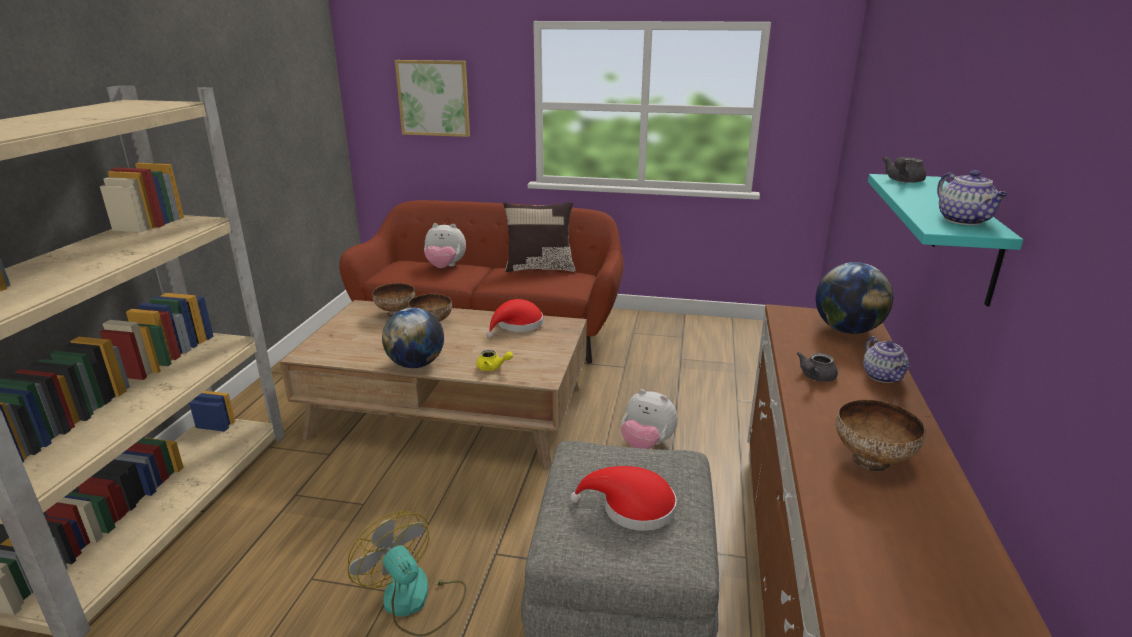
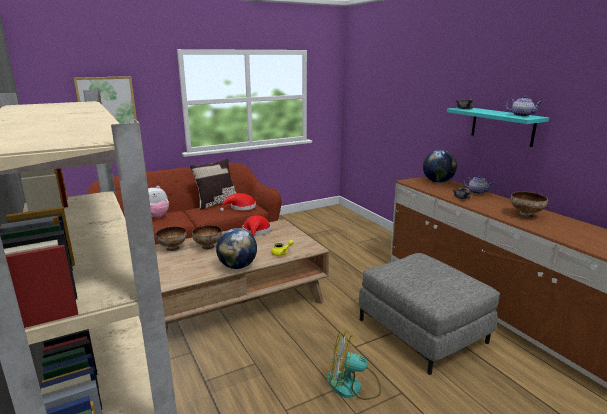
camera: 40 degrees left, 5 degrees down
red hat [570,466,677,531] -> red hat moved to [220,193,256,212]
plush toy [621,389,678,449] -> none

